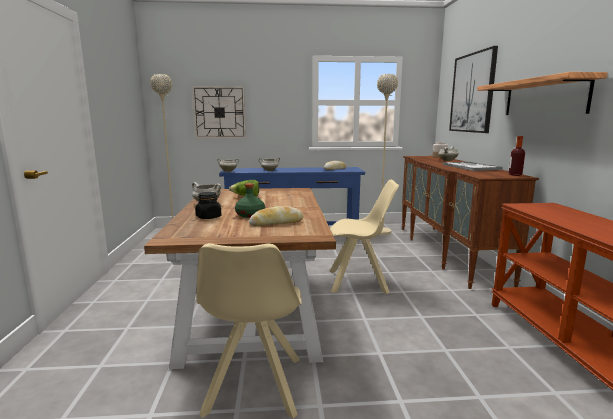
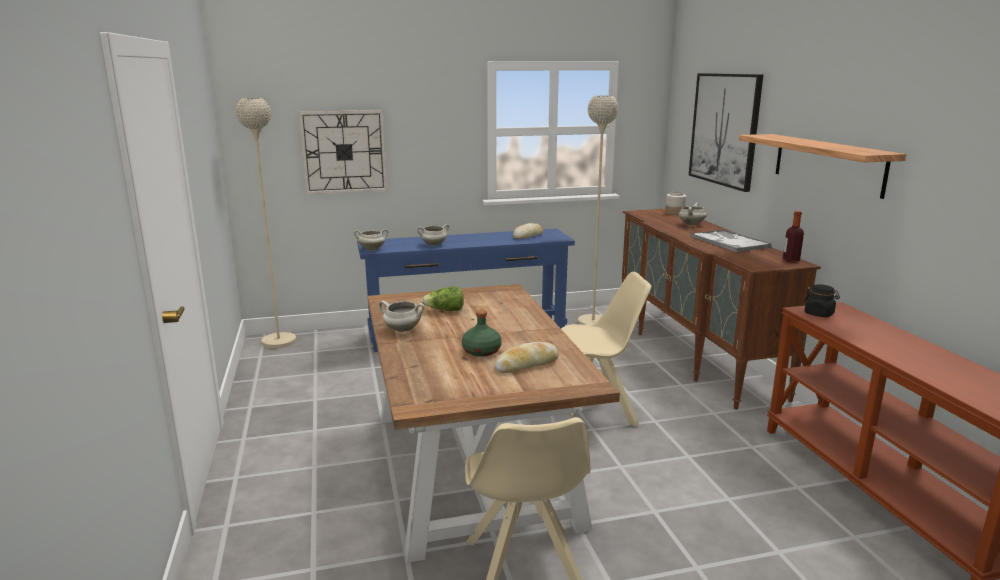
camera: 10 degrees left, 5 degrees up
black jar [195,192,221,219] -> black jar moved to [804,284,840,317]

